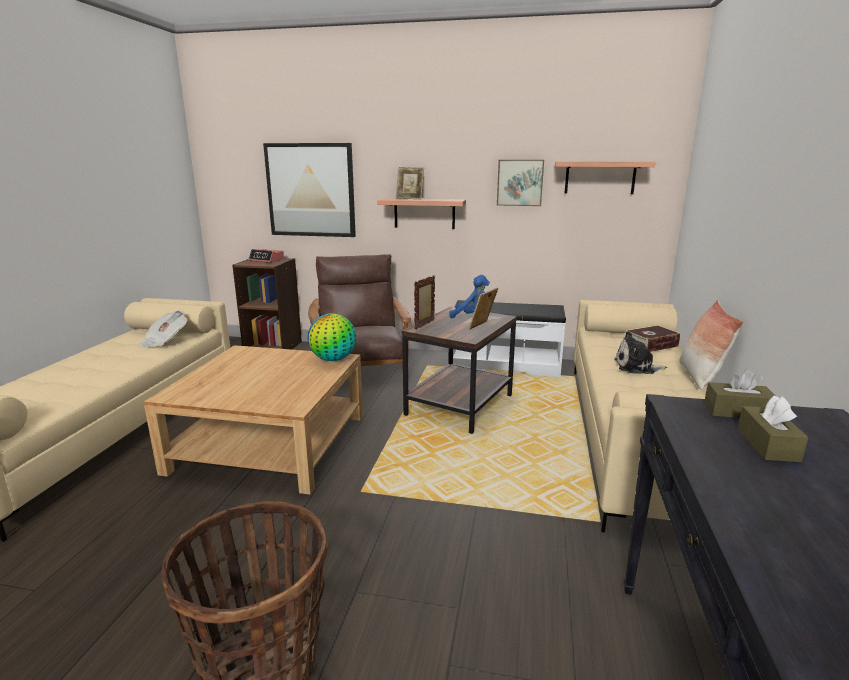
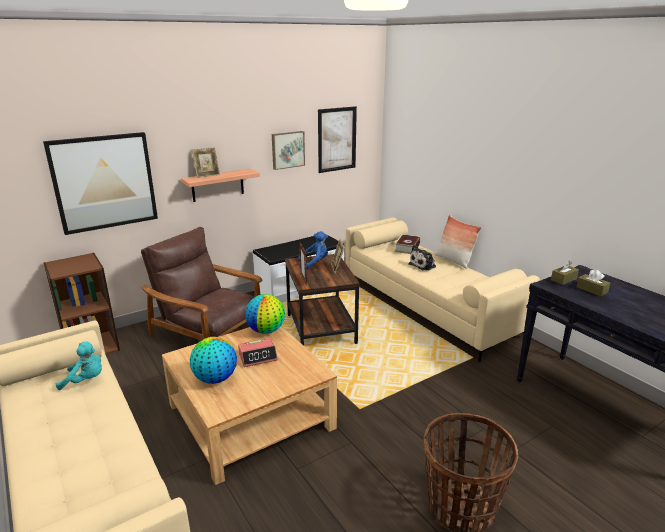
camera: 45 degrees left, 5 degrees up
newspaper [139,310,187,348] -> turquoise plush toy [56,342,102,390]
alarm clock [249,249,284,263] -> alarm clock moved to [238,338,278,367]
shelf [555,161,656,194] -> picture [318,106,357,173]
none -> globe [190,337,237,384]

